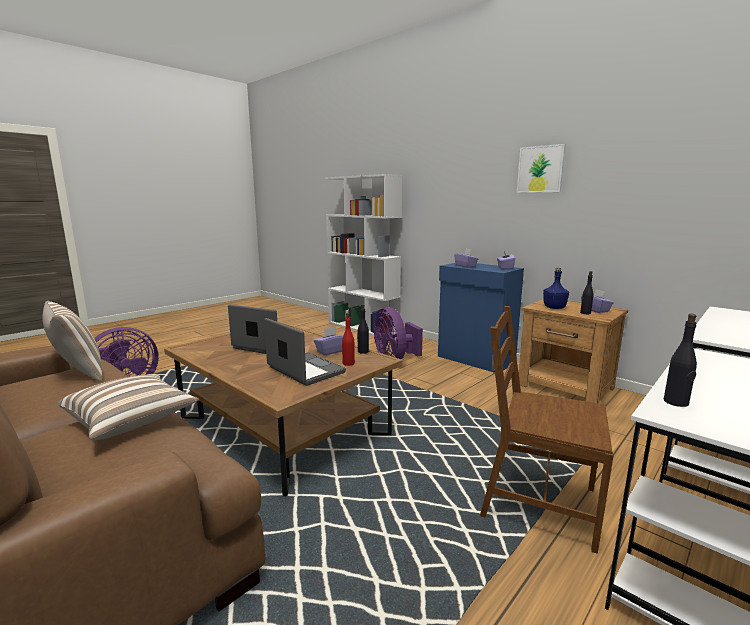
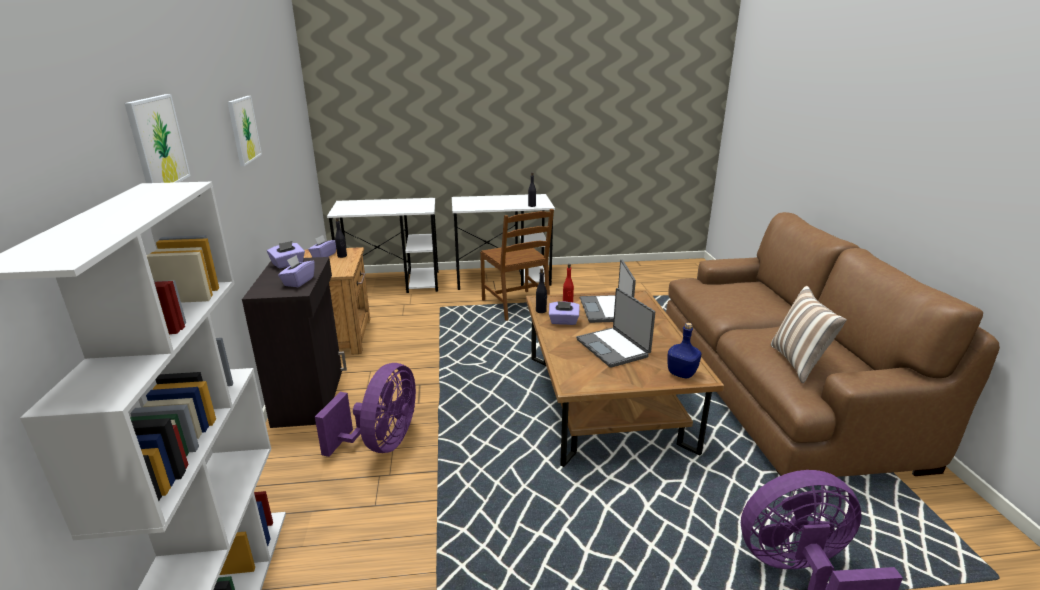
camera: 140 degrees left, 10 degrees up
pillow [57,374,199,440] -> none
blue cabinet [438,263,524,373] -> black cabinet [242,257,347,428]
blue bottle [543,268,569,309] -> blue bottle moved to [668,323,701,379]
none -> picture [125,94,190,183]

